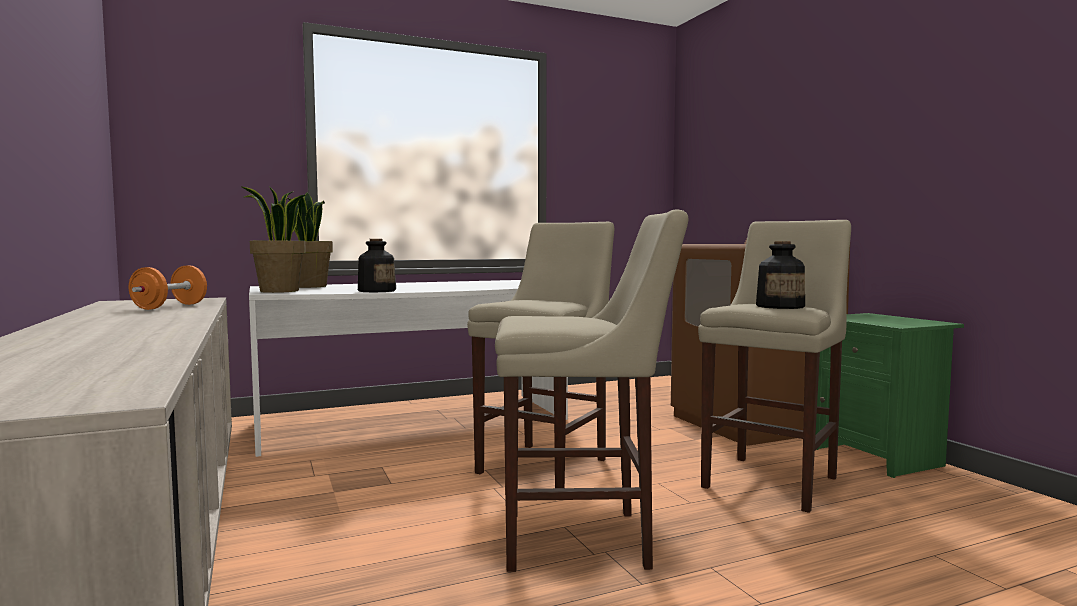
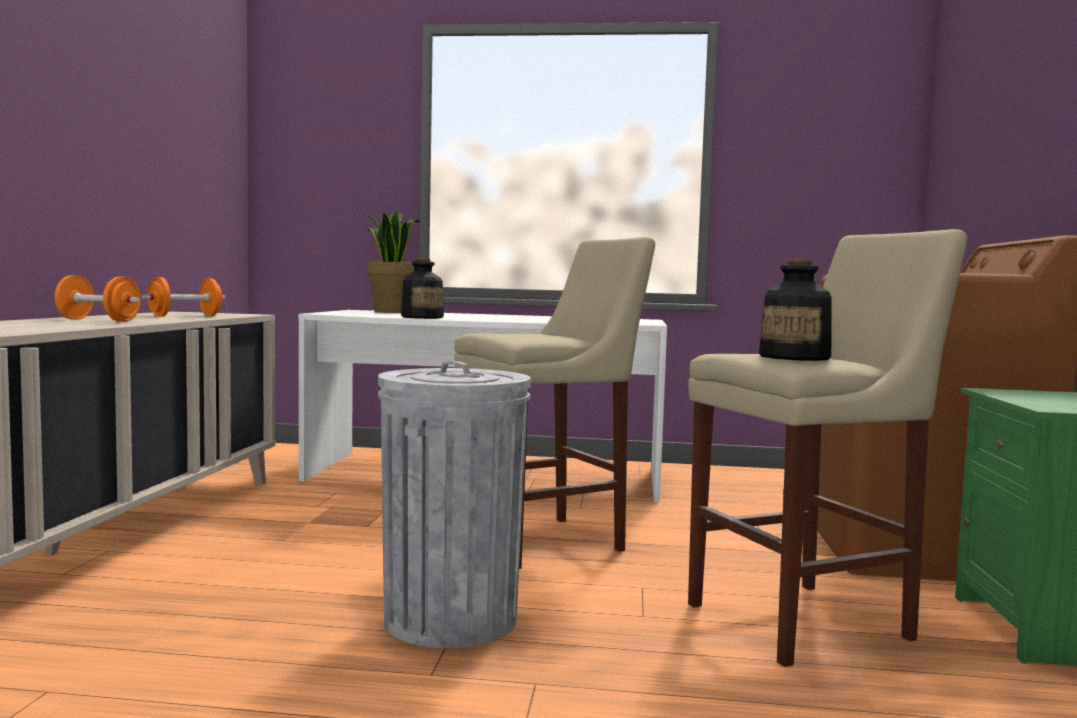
camera: 30 degrees right, 0 degrees up
potted plant [241,186,308,293] -> none
beige stool [495,210,688,572] -> grey trash can [378,361,531,648]
none -> orange dumbbell [55,275,141,322]

